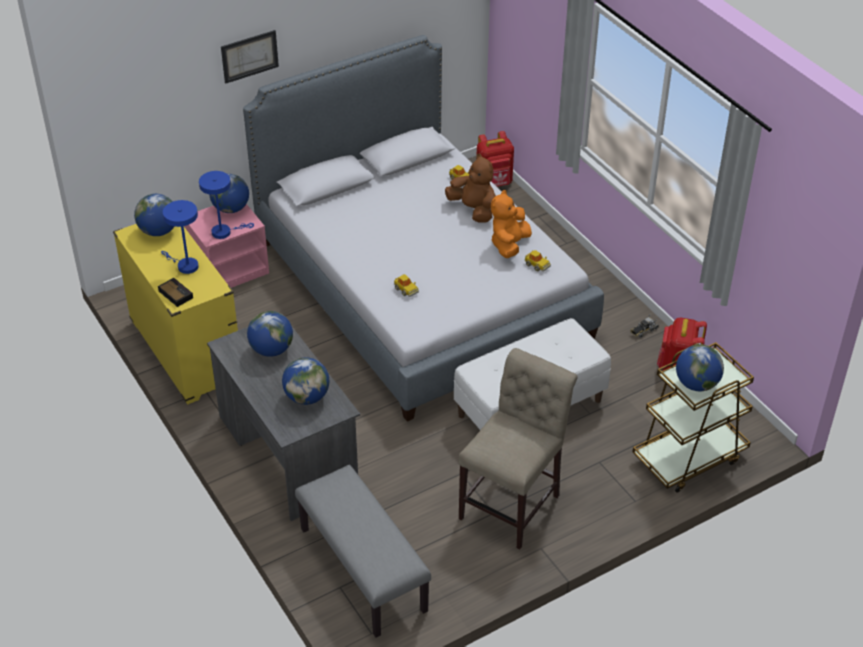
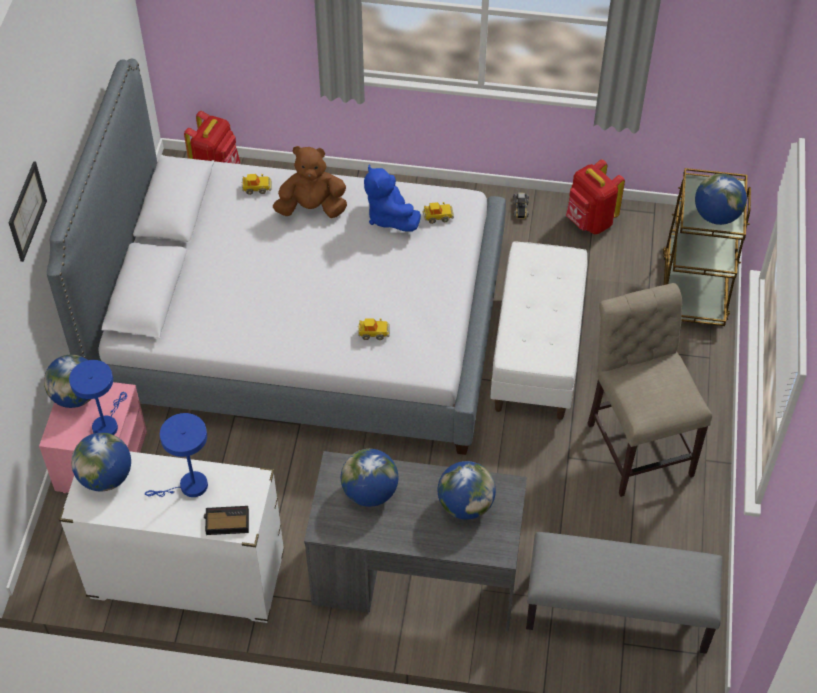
camera: 50 degrees left, 10 degrees up
yellow dresser [113,224,238,405] -> white dresser [59,451,284,623]
orange plush toy [491,190,532,258] -> blue plush toy [364,165,421,232]

